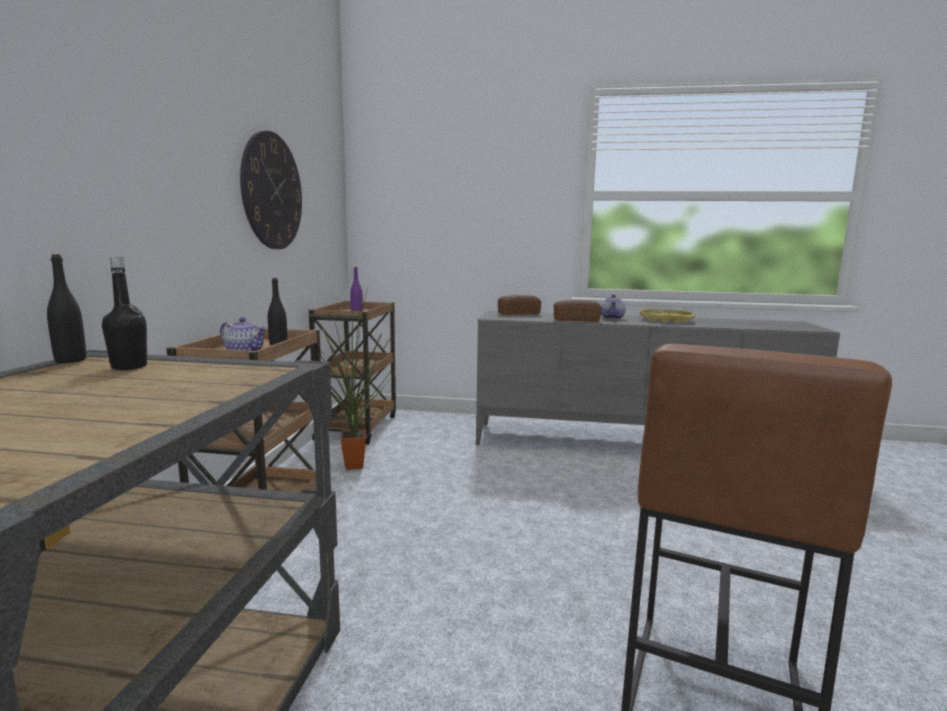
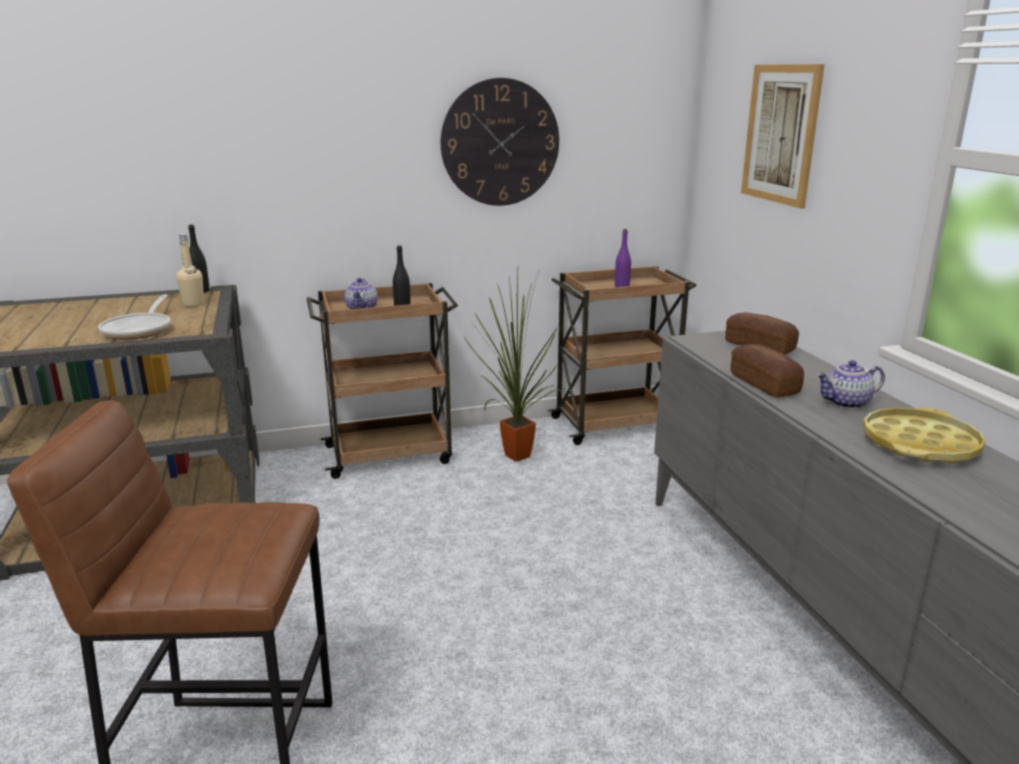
camera: 65 degrees right, 10 degrees up
black bottle [102,257,147,370] -> beige bottle [176,234,204,307]
none -> frying pan [98,294,170,340]
none -> picture [741,64,825,209]

